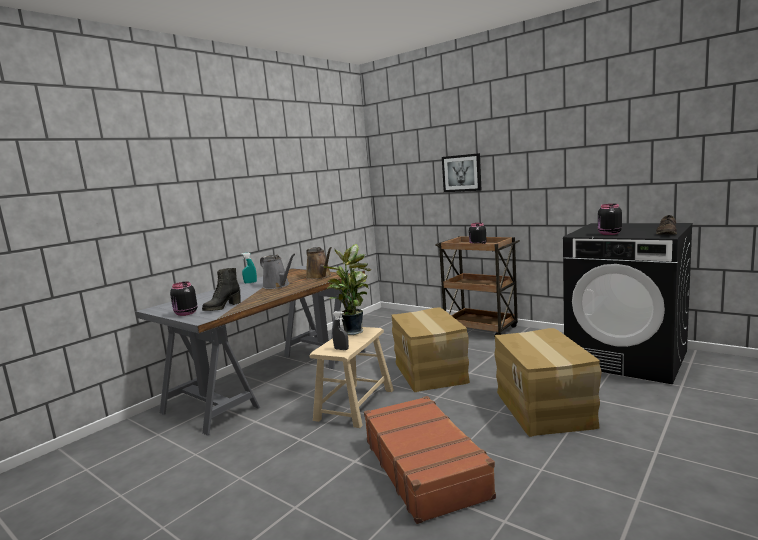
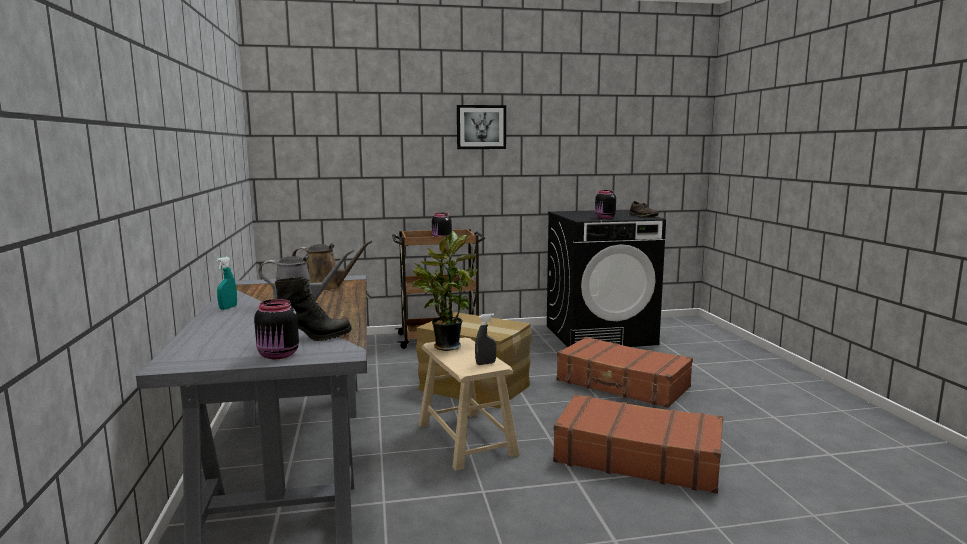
camera: 50 degrees left, 0 degrees up
black boot [202,268,241,311] -> black boot turned 90 degrees counterclockwise [275,277,352,341]
picture [442,153,482,192] -> picture moved to [457,105,506,149]
cardboard box [494,328,601,437] -> brown suitcase [556,337,693,408]

